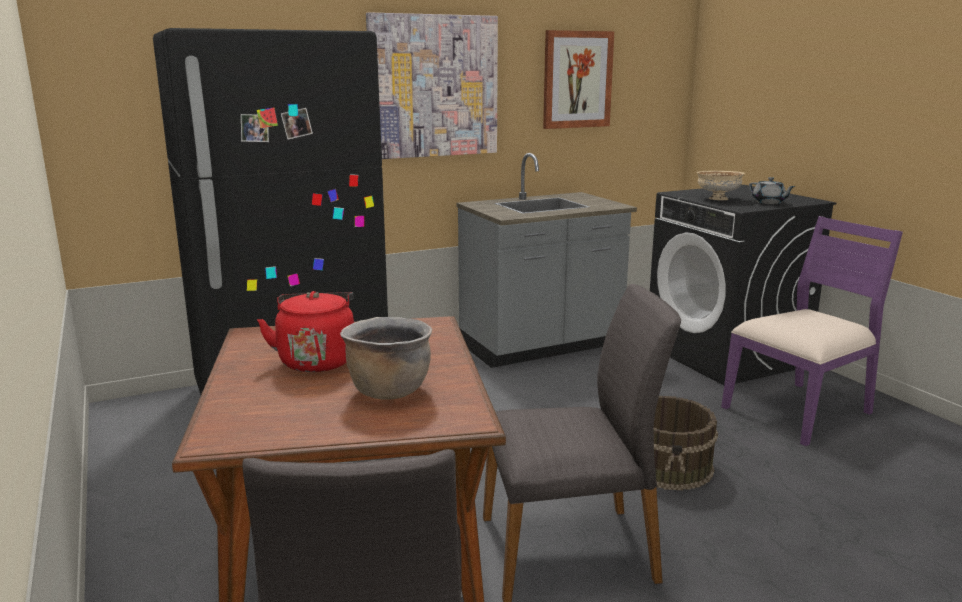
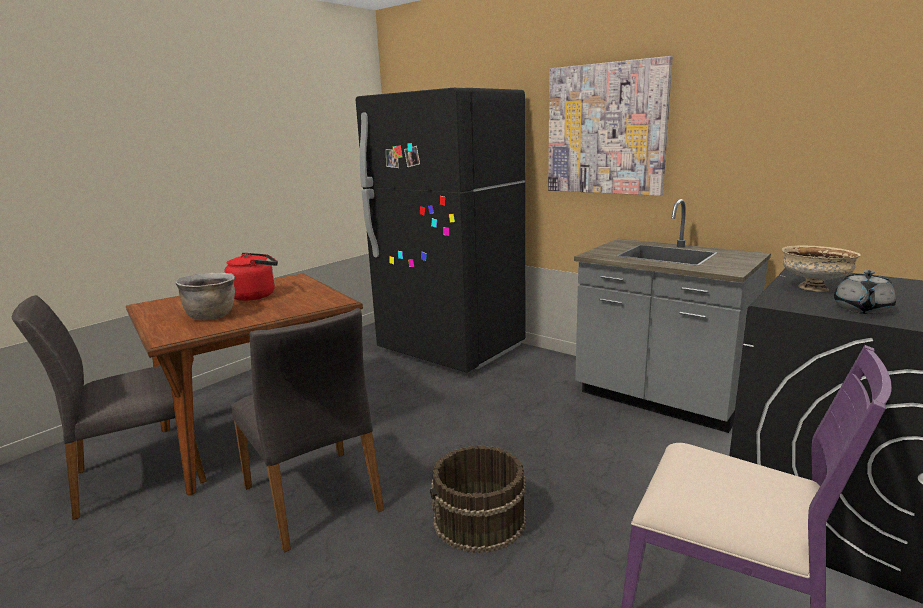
camera: 65 degrees right, 0 degrees up
picture [543,30,614,129] -> none

